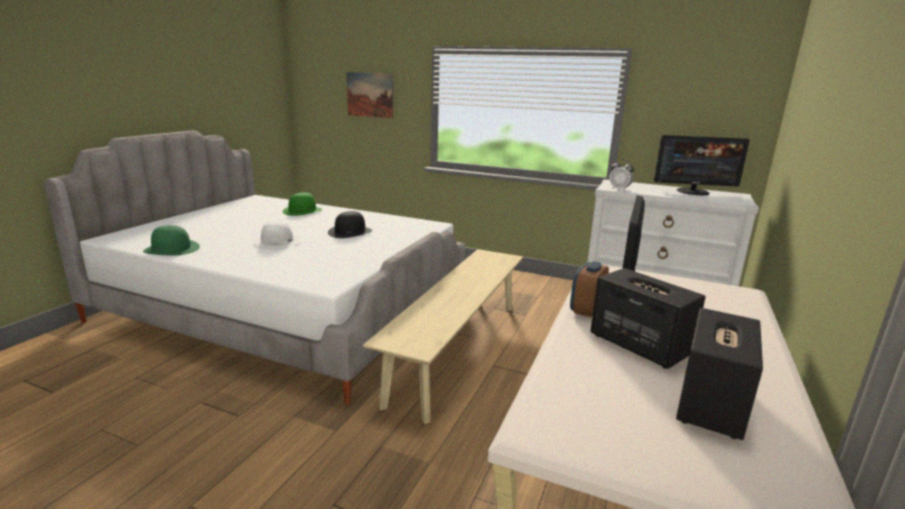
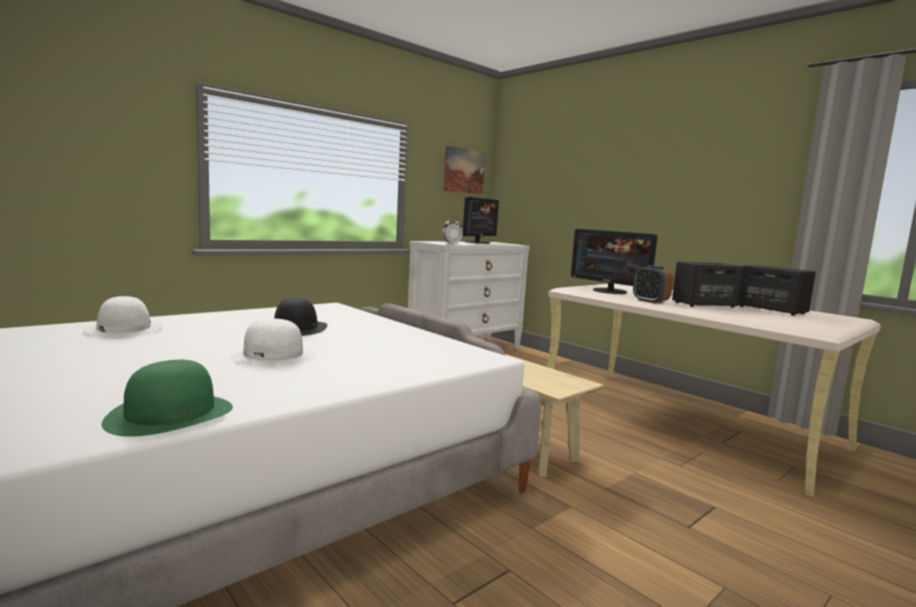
camera: 65 degrees left, 10 degrees down
green hat [282,192,322,216] -> white hat [83,296,163,338]
picture [346,72,393,118] -> picture moved to [443,146,485,194]

